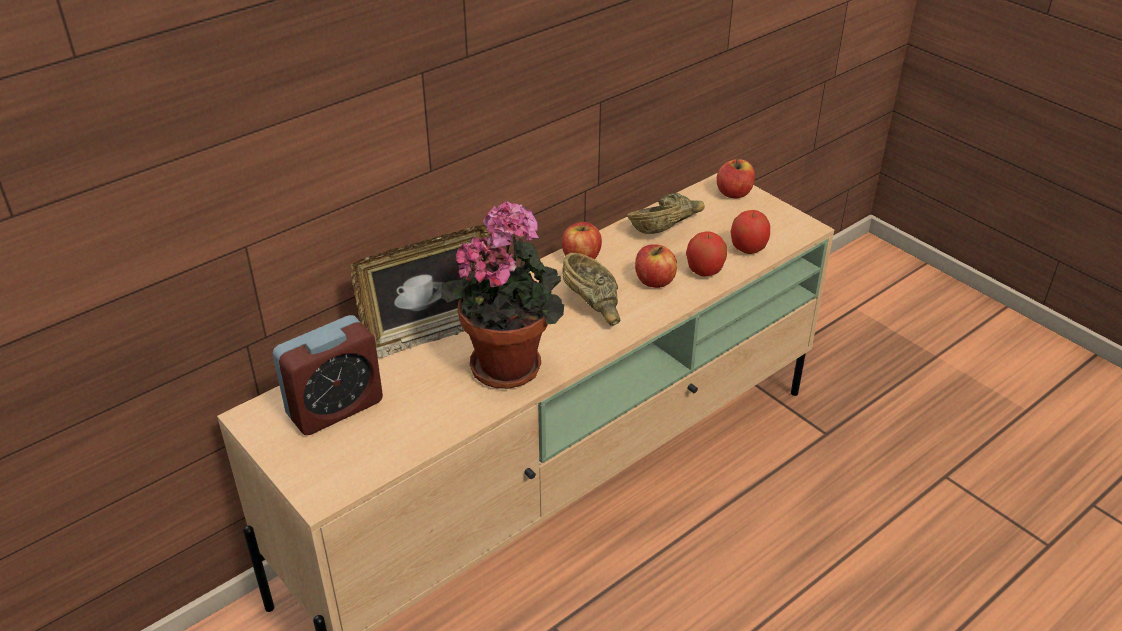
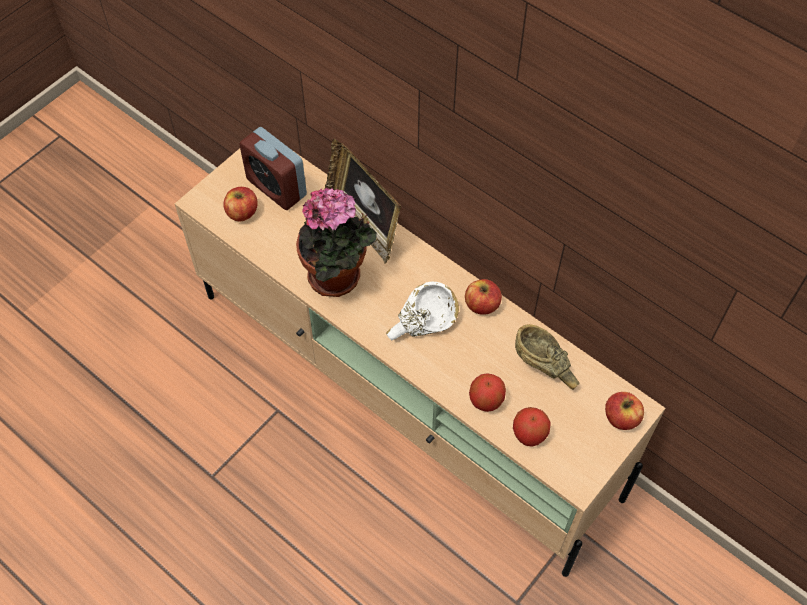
camera: 80 degrees right, 20 degrees up
brown bowl [562,253,621,326] -> white bowl [386,282,459,340]
apple [635,244,677,288] -> apple moved to [224,187,258,221]

